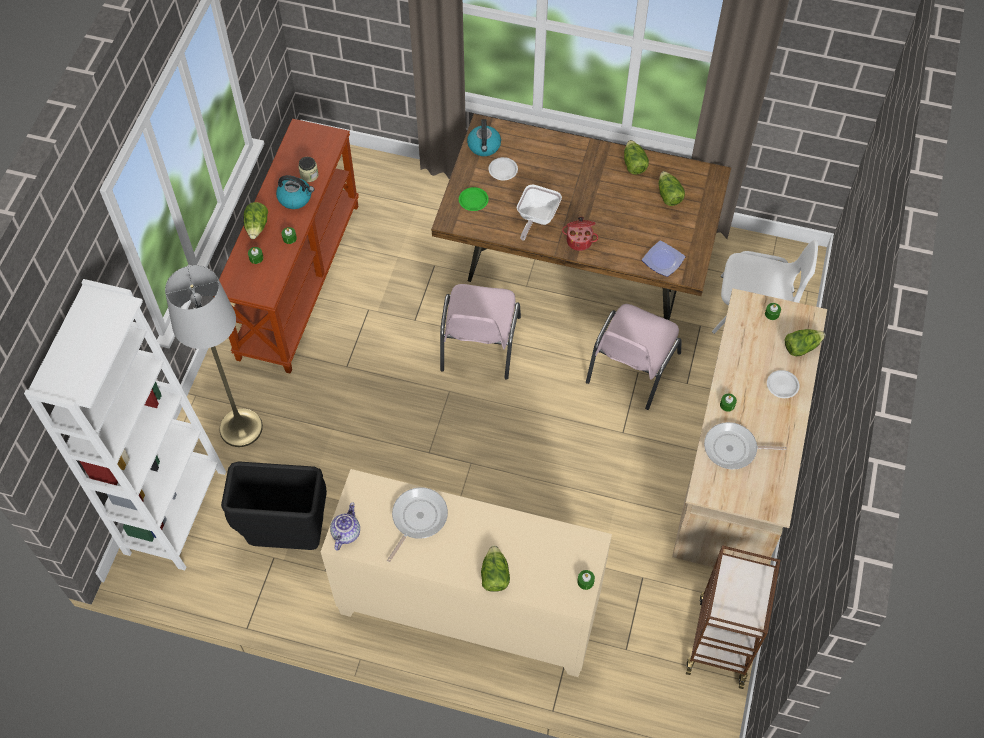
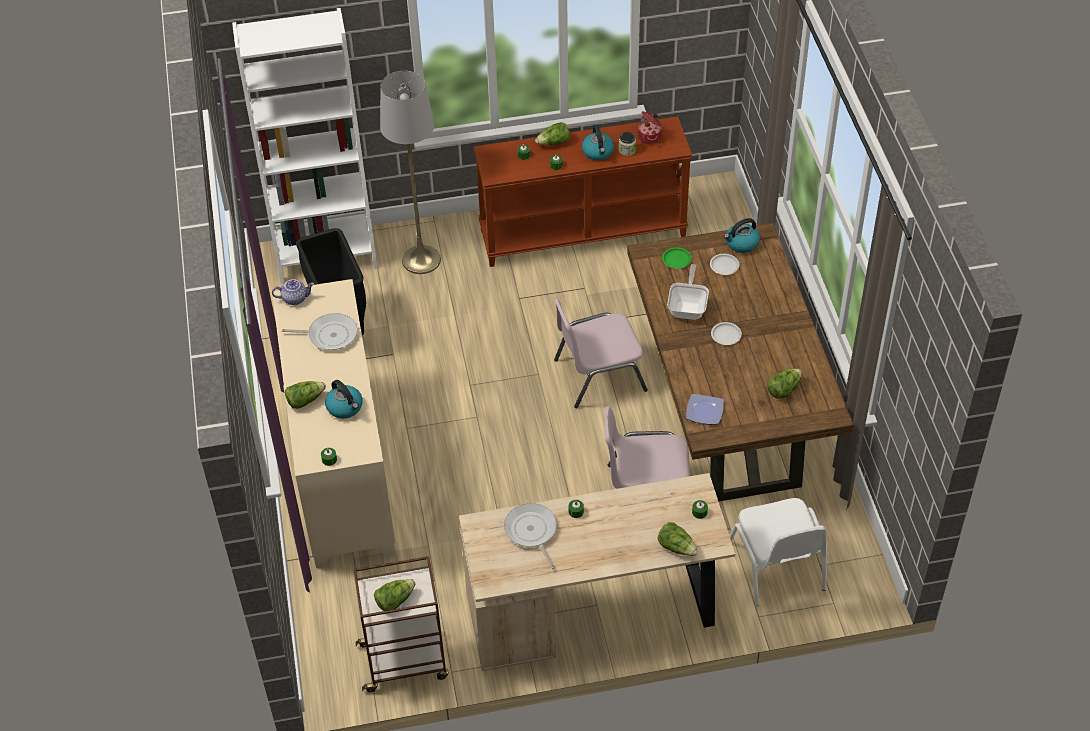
camera: 65 degrees right, 10 degrees down
frying pan [517,184,562,241] -> frying pan turned 105 degrees clockwise [667,264,709,320]
cooking pot [562,217,598,251] -> cooking pot moved to [637,111,663,144]
lettuce [624,140,649,175] -> lettuce moved to [374,579,416,611]
white plate [767,370,800,398] -> white plate moved to [711,322,742,345]
none -> kettle [325,380,363,419]

